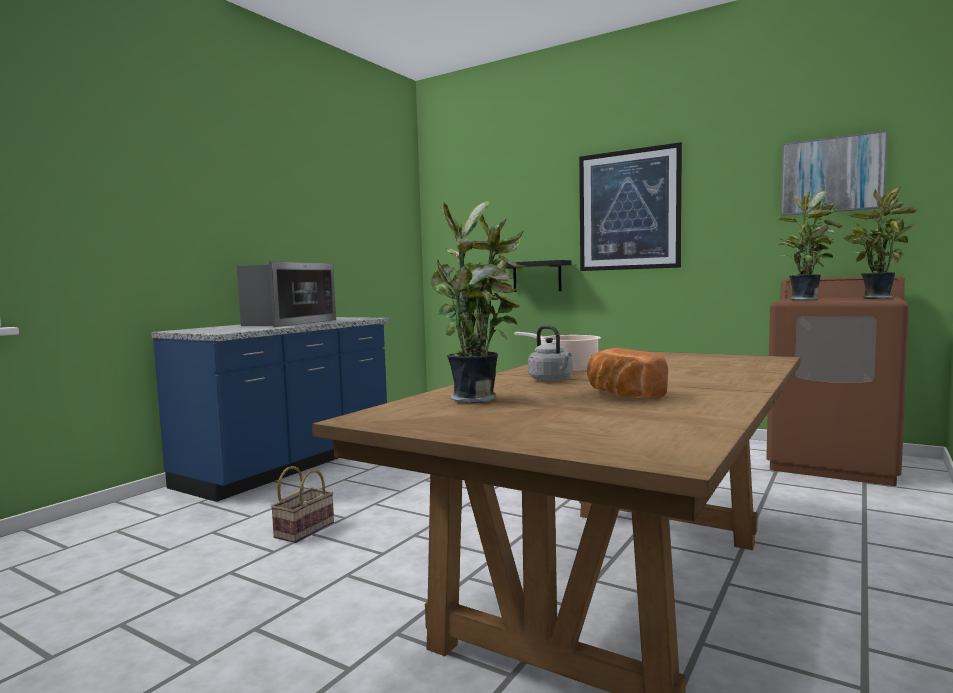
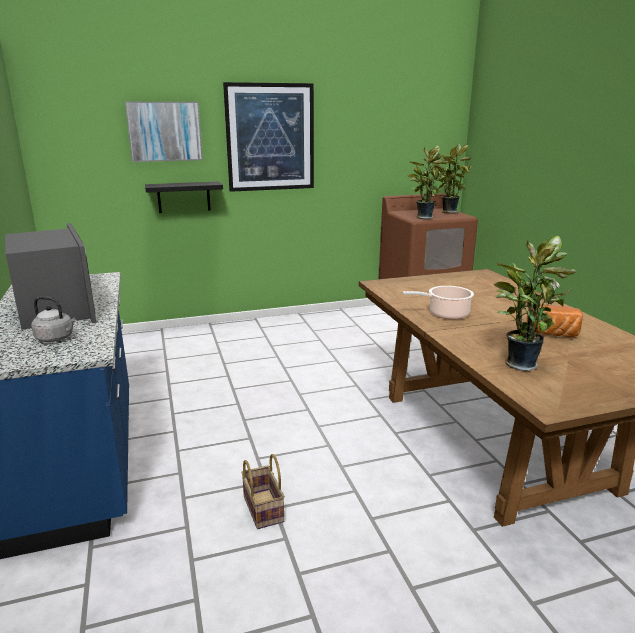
camera: 50 degrees left, 15 degrees up
grey kettle [528,325,572,382] -> grey kettle moved to [31,296,76,342]
picture [781,130,888,216] -> picture moved to [125,102,203,162]

